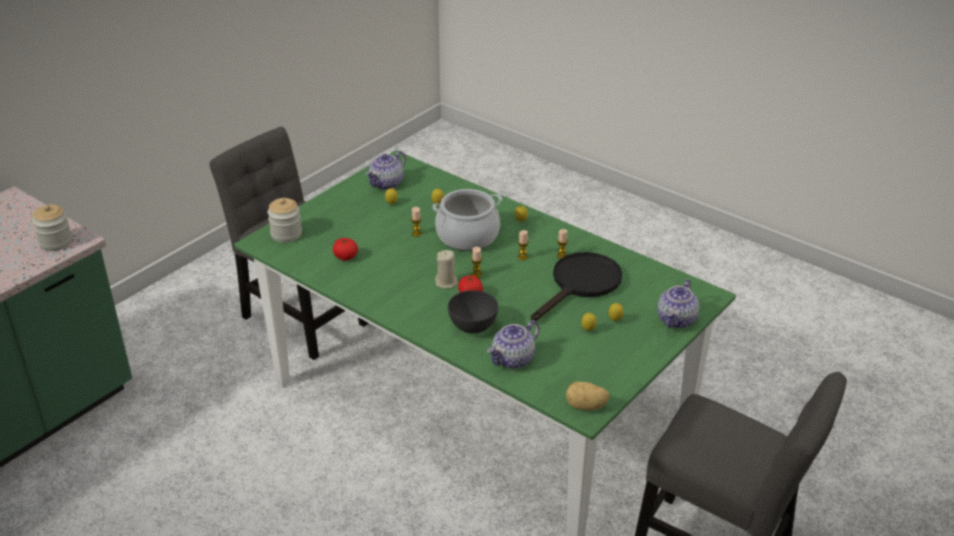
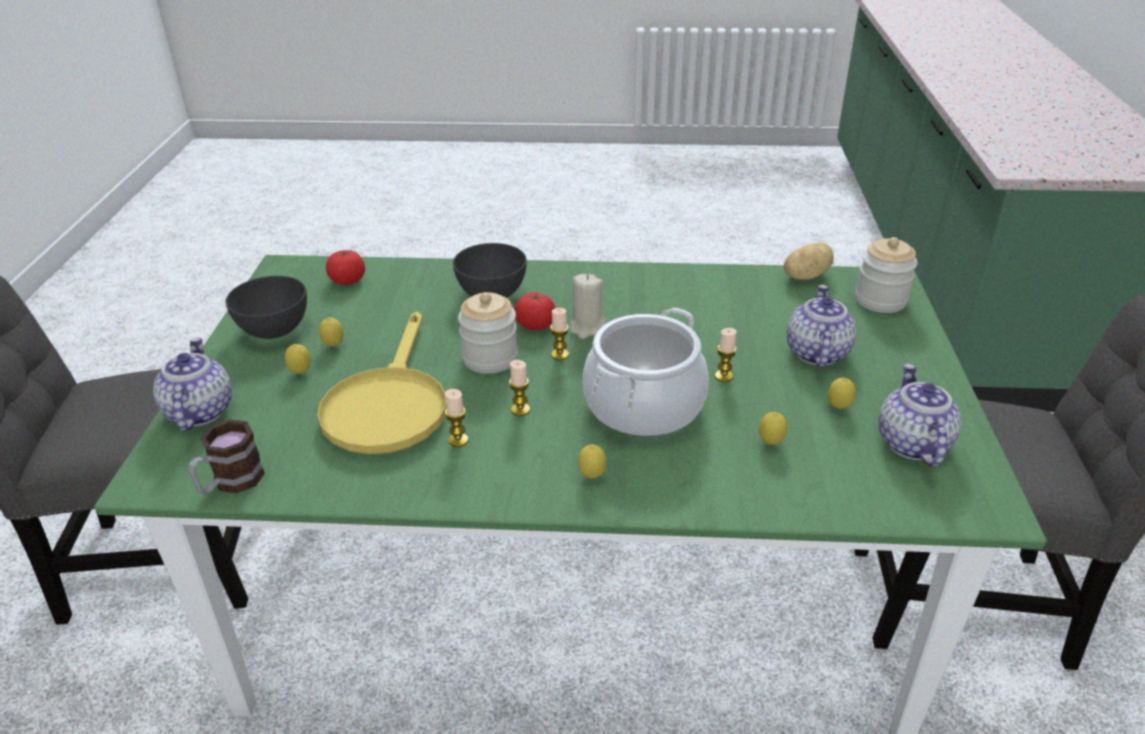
camera: 145 degrees right, 0 degrees up
jar [32,204,72,251] -> jar moved to [458,292,518,374]
tomato [333,238,358,261] -> tomato moved to [326,250,365,285]
teapot [487,320,539,369] -> teapot moved to [787,285,856,367]
black frying pan [530,252,622,321] -> yellow frying pan [318,312,446,454]
potato [566,382,610,410] -> potato moved to [784,242,834,281]
none -> mug [188,419,265,494]
none -> grey bowl [226,276,307,339]

